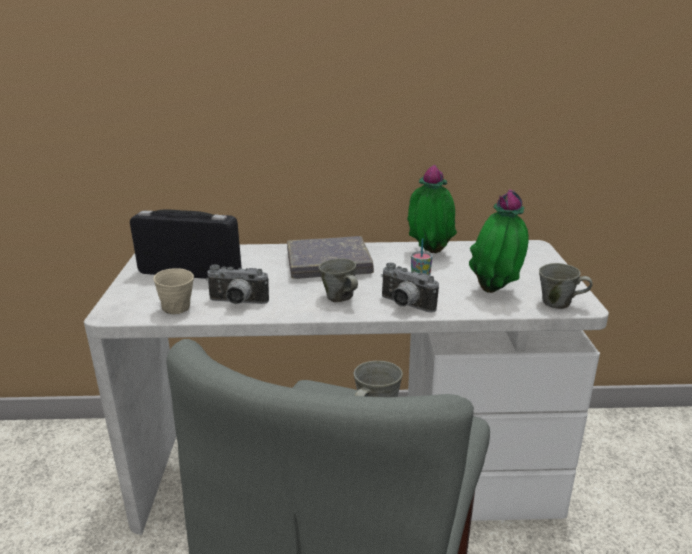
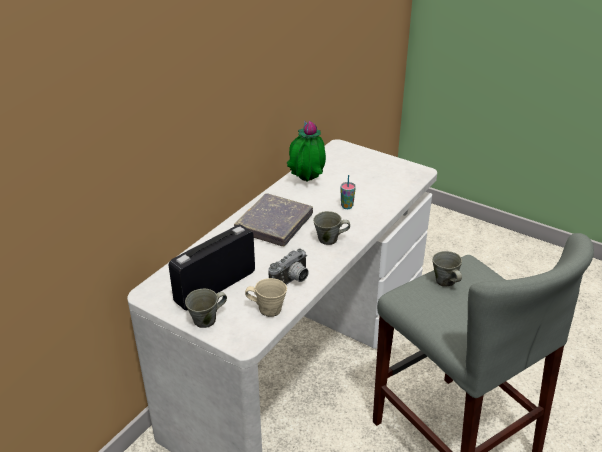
camera: 55 degrees left, 10 degrees up
camera [381,262,439,312] -> none
potted plant [469,190,529,293] -> none
grey mug [539,263,593,309] -> grey mug moved to [185,289,227,328]

